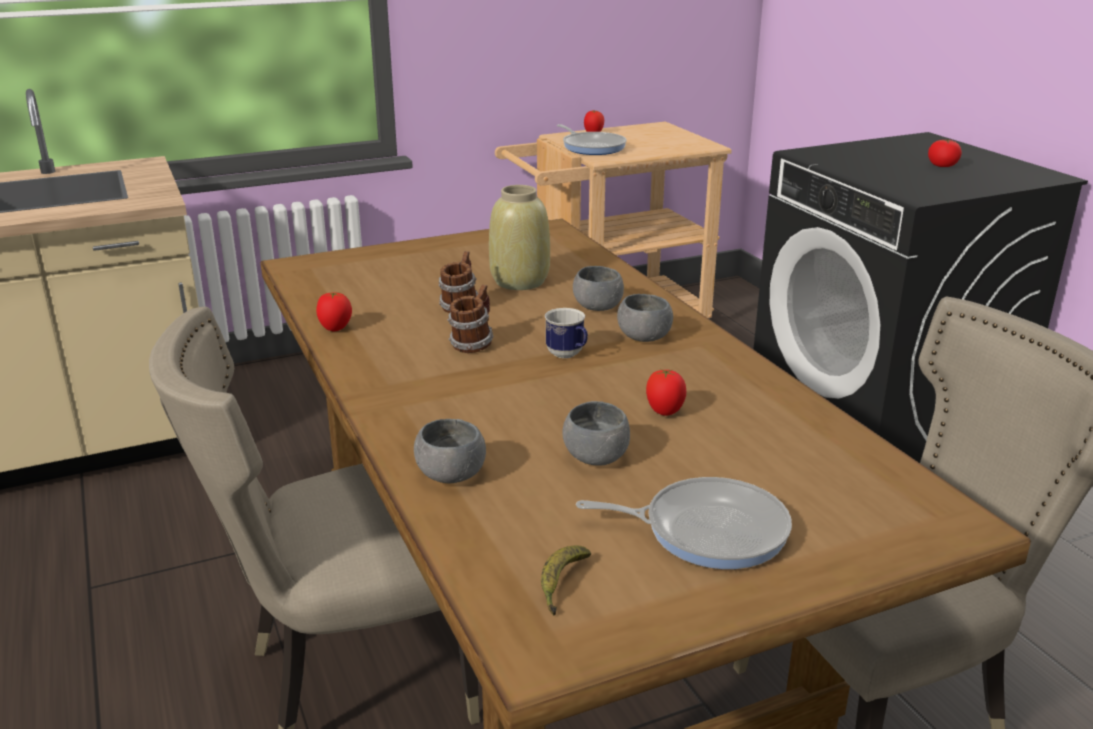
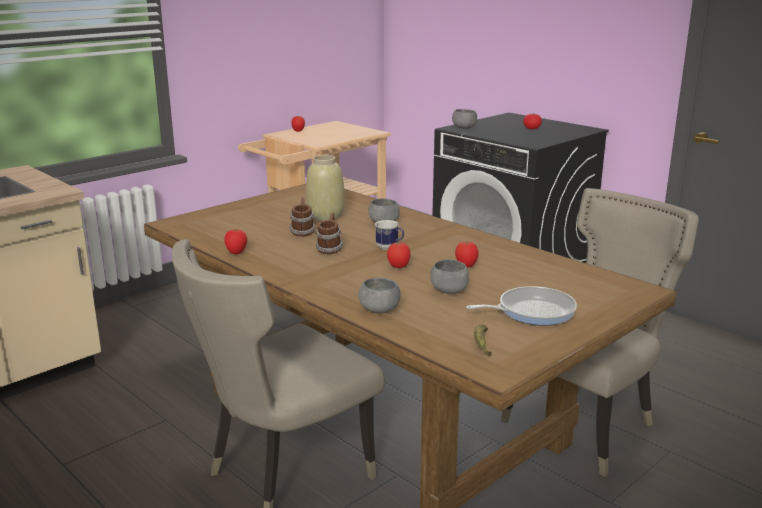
camera: 20 degrees left, 5 degrees down
frying pan [557,124,627,155] -> none
grey bowl [617,294,673,342] -> grey bowl moved to [452,109,477,129]
none -> tomato [387,242,410,268]

